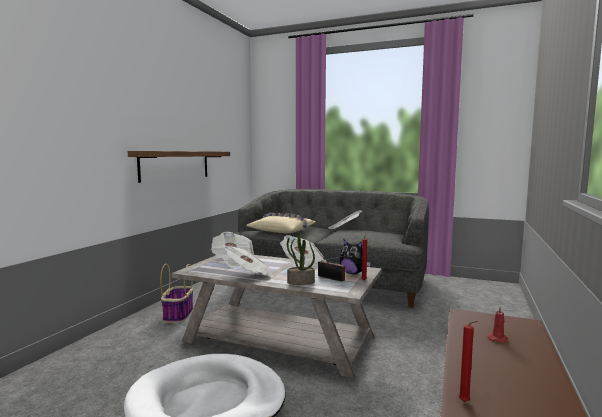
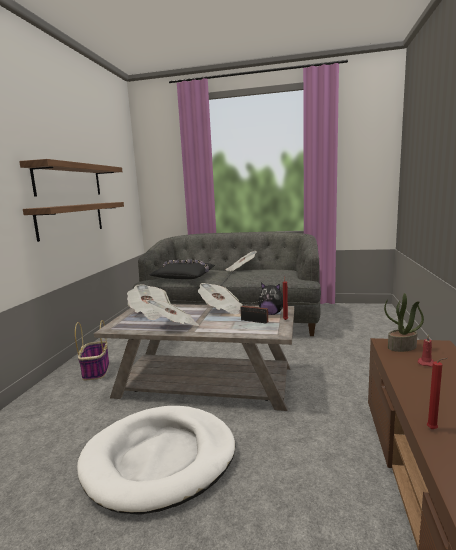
camera: 10 degrees left, 5 degrees up
beige pillow [246,213,316,233] -> black pillow [150,260,215,279]
potted plant [287,233,315,285] -> potted plant moved to [384,293,424,352]
none -> shelf [19,159,122,197]

